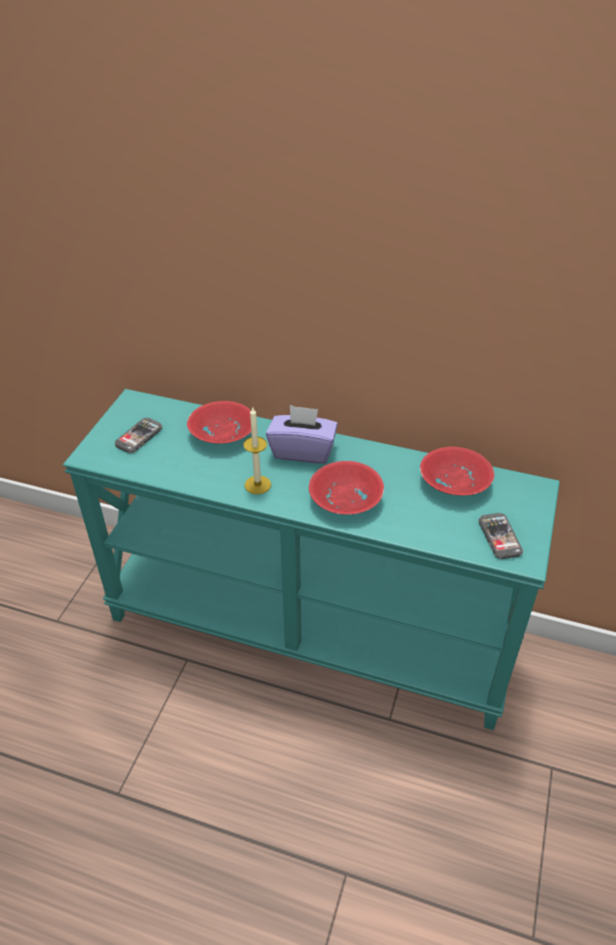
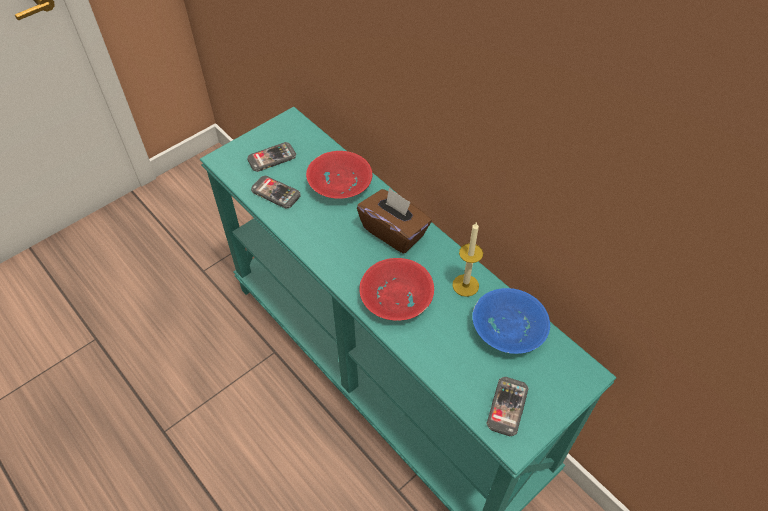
camera: 30 degrees right, 10 degrees up
candle [243,406,271,494] -> candle moved to [452,223,483,297]
purple tissue box [266,405,338,464] -> brown tissue box [357,187,432,254]
red bowl [420,447,494,496] -> blue bowl [472,288,550,354]
none -> phone [251,176,301,209]

